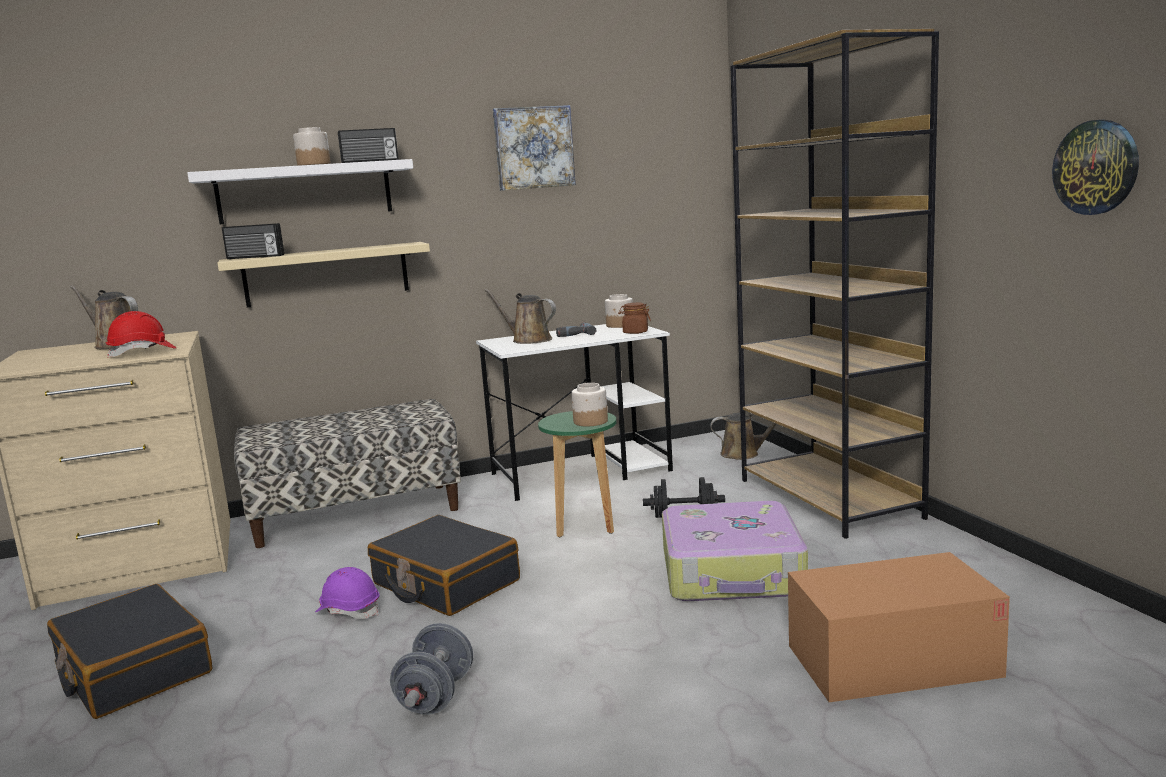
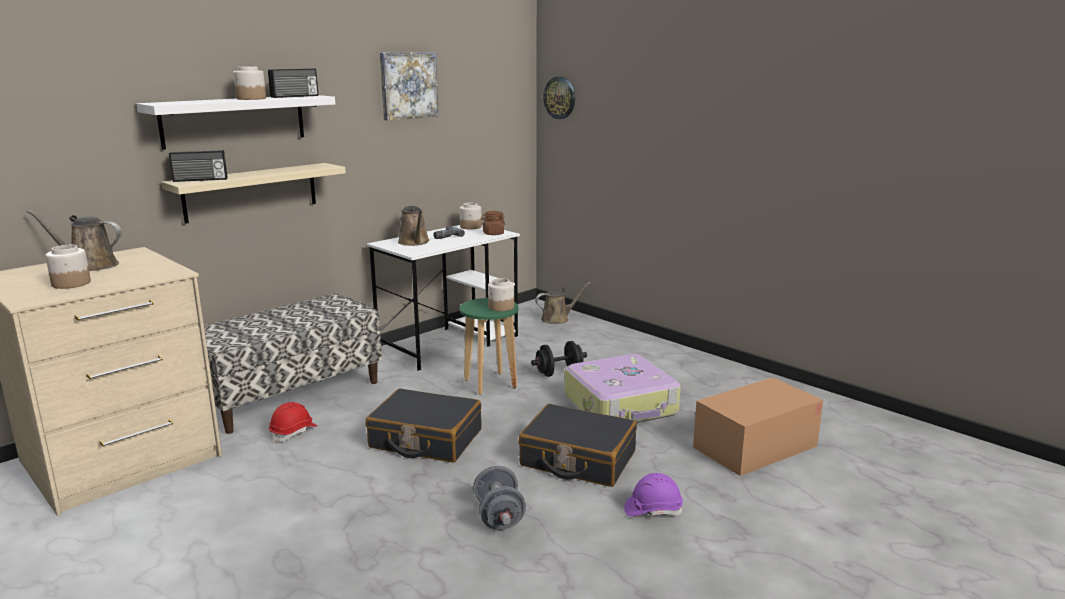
camera: 25 degrees left, 5 degrees up
black suitcase [47,584,212,719] -> black suitcase moved to [518,404,637,487]
red hard hat [106,311,176,357] -> red hard hat moved to [269,402,317,443]
purple hard hat [315,567,379,619] -> purple hard hat moved to [624,473,683,516]
brown watering can [484,289,556,344] -> brown watering can turned 120 degrees counterclockwise [398,206,430,246]
brown bookcase [730,29,939,539] -> none
wall clock [1052,120,1139,215] -> wall clock moved to [543,77,575,119]
none -> jar [45,245,91,289]

